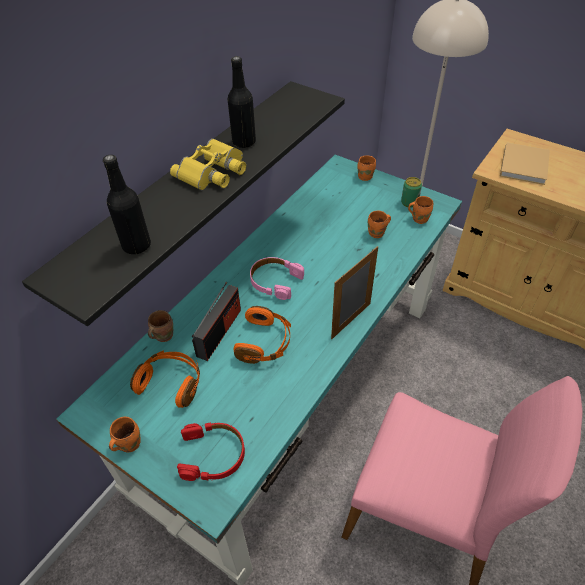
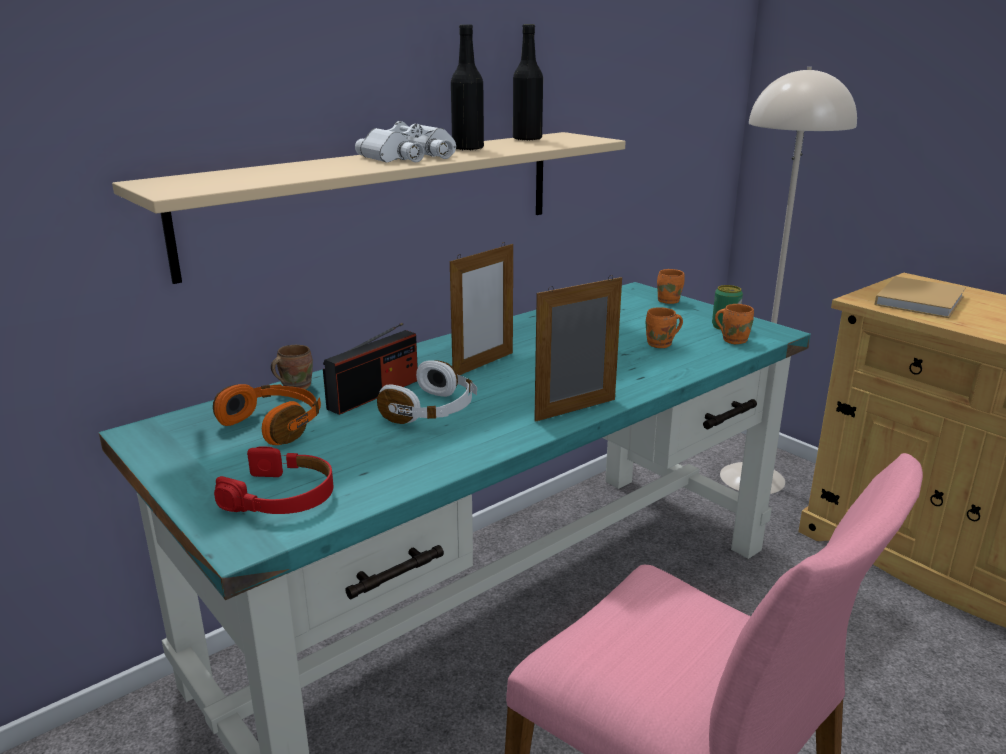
camera: 15 degrees right, 25 degrees down
black shelf [22,81,345,326] -> beige shelf [112,132,626,284]
black bottle [103,155,151,254] -> black bottle moved to [513,24,543,141]
orange mug [109,417,141,452] -> none
yellow binoculars [170,138,246,190] -> white binoculars [355,121,456,162]
orange headphones [233,306,291,364] -> white headphones [377,360,477,424]
pink headphones [250,257,304,300] -> picture frame [450,242,513,375]

